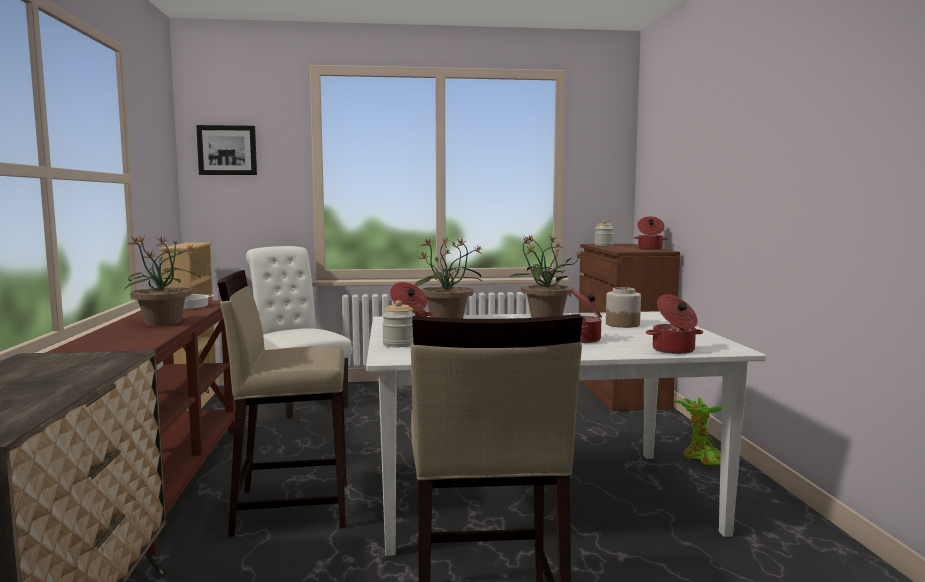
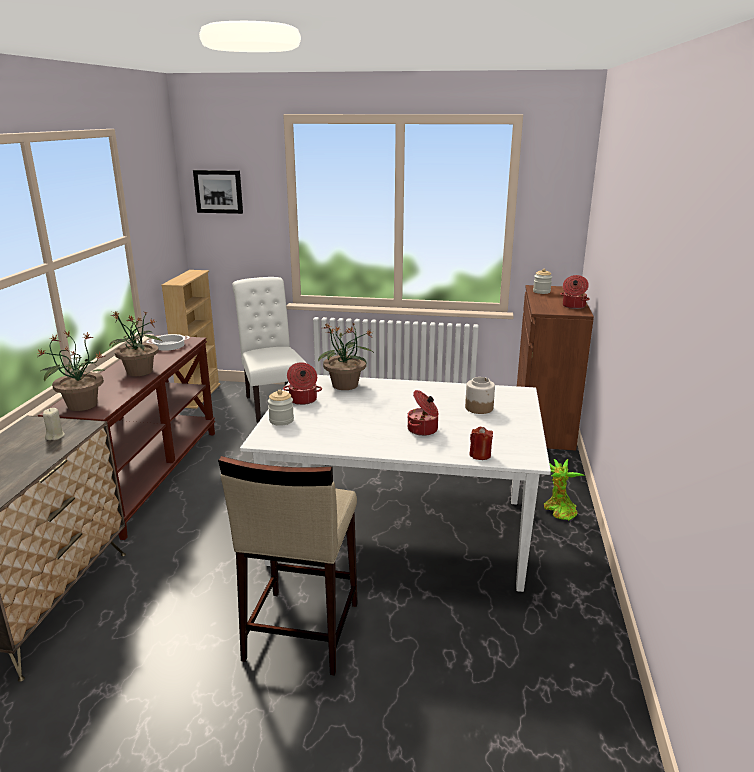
camera: 15 degrees right, 15 degrees up
beige stool [217,270,347,537] -> none
potted plant [510,236,584,318] -> potted plant moved to [37,331,105,411]
cooking pot [646,294,703,354] -> red candle [469,427,493,460]
none -> beige candle [43,408,65,440]

